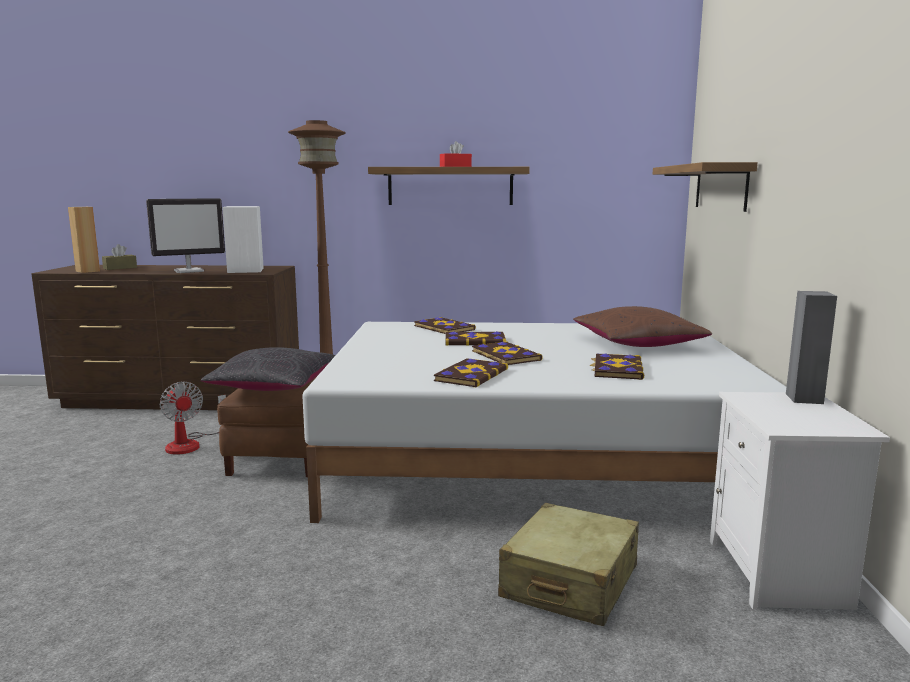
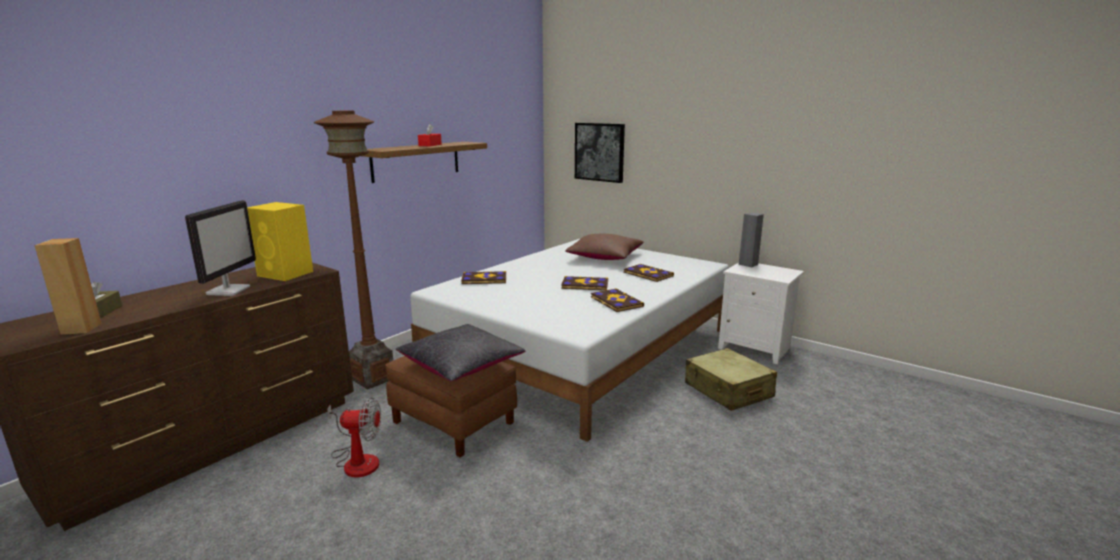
camera: 55 degrees left, 5 degrees up
white speaker [222,206,264,273] -> yellow speaker [247,202,313,281]
book [445,331,506,346] -> none
shelf [653,162,758,212] -> picture [575,123,625,183]

